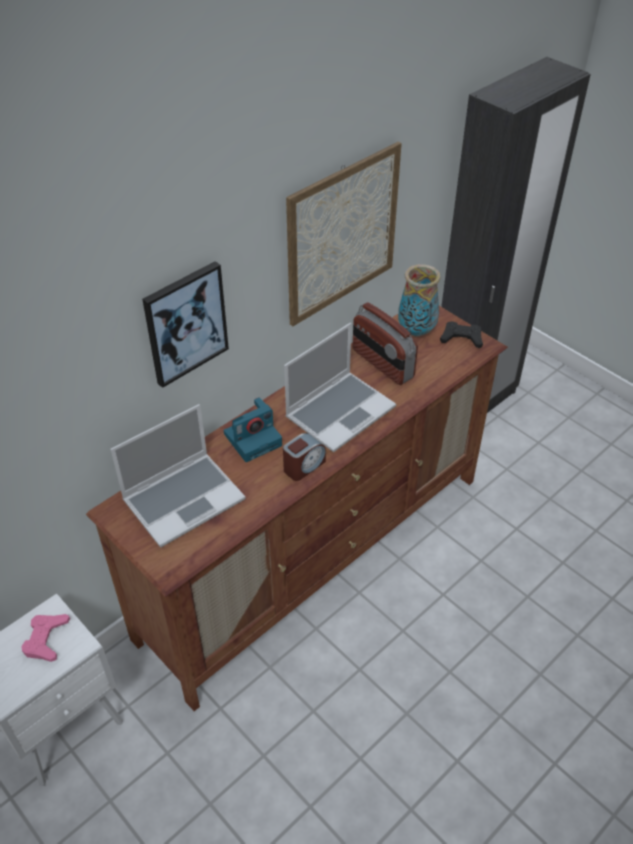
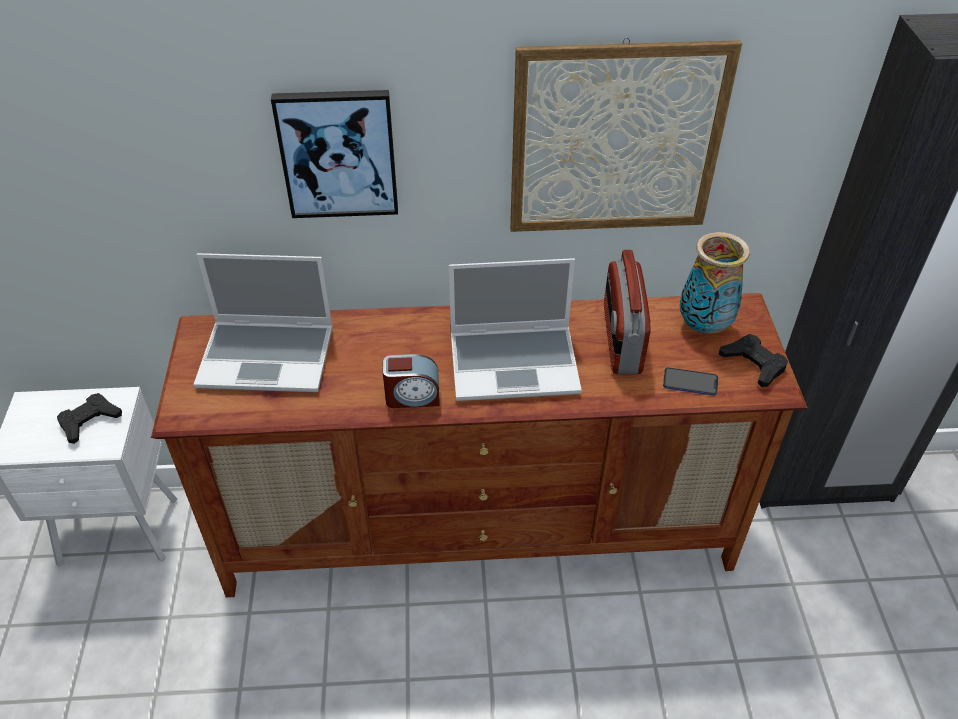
camera: 40 degrees right, 0 degrees up
pink game controller [21,614,70,662] -> black game controller [57,393,122,444]
camera [224,397,282,462] -> none
none -> phone [663,367,718,396]

